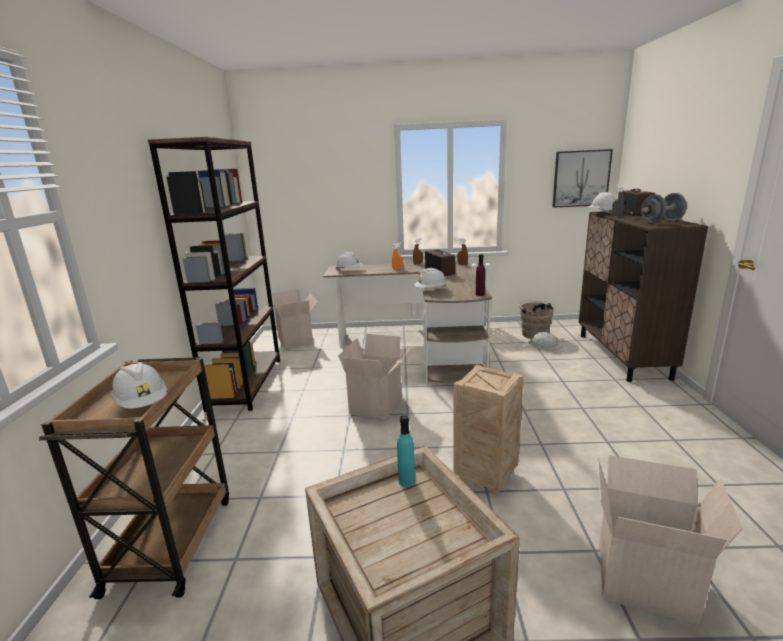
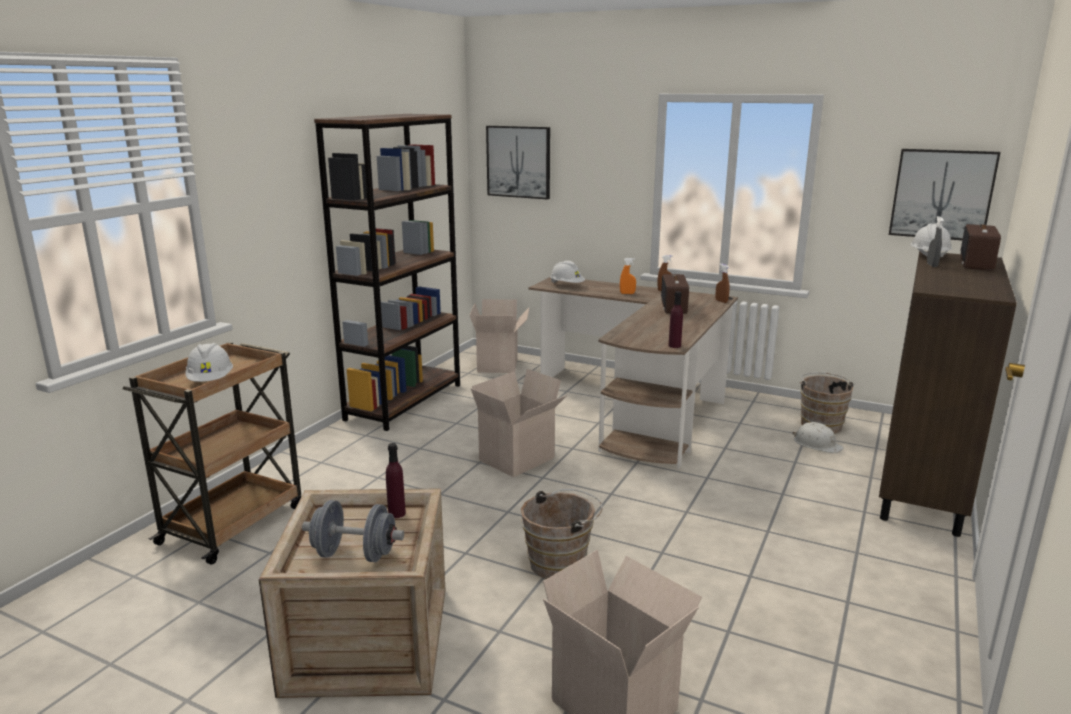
camera: 25 degrees right, 0 degrees up
turquoise bottle [397,415,415,487] -> purple bottle [386,443,406,518]
white hard hat [414,268,447,288] -> none
crate [453,364,523,495] -> brown bucket [521,489,602,579]
grey dumbbell [641,193,687,223] -> grey dumbbell moved to [302,500,404,562]
none -> picture [486,126,550,200]

